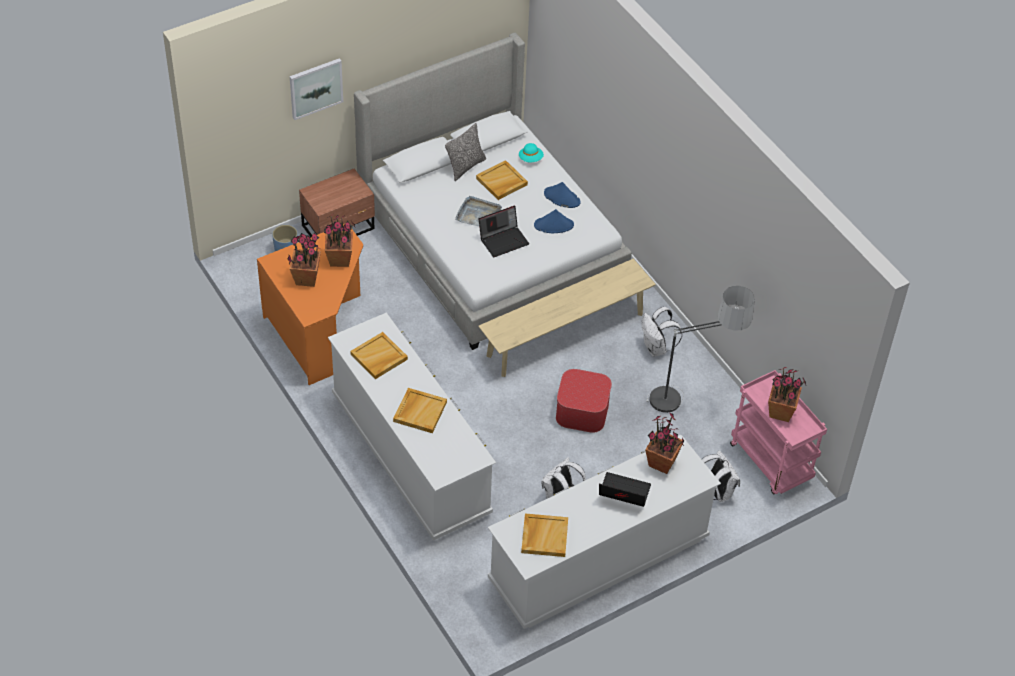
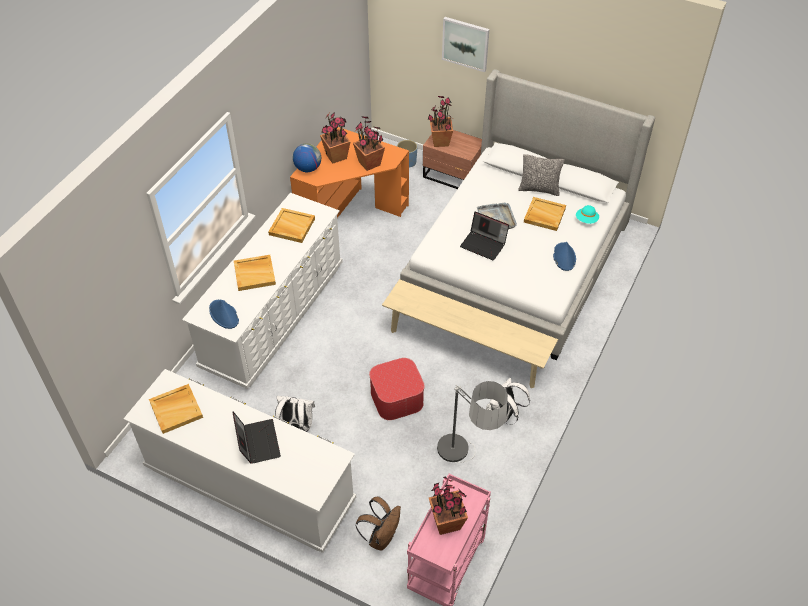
camera: 60 degrees right, 0 degrees up
blue hat [534,209,574,233] -> blue hat moved to [209,300,239,329]
potted plant [645,412,684,474] -> potted plant moved to [428,96,453,147]
white backpack [702,450,740,502] -> brown backpack [355,496,401,551]
none -> globe [293,143,321,172]

